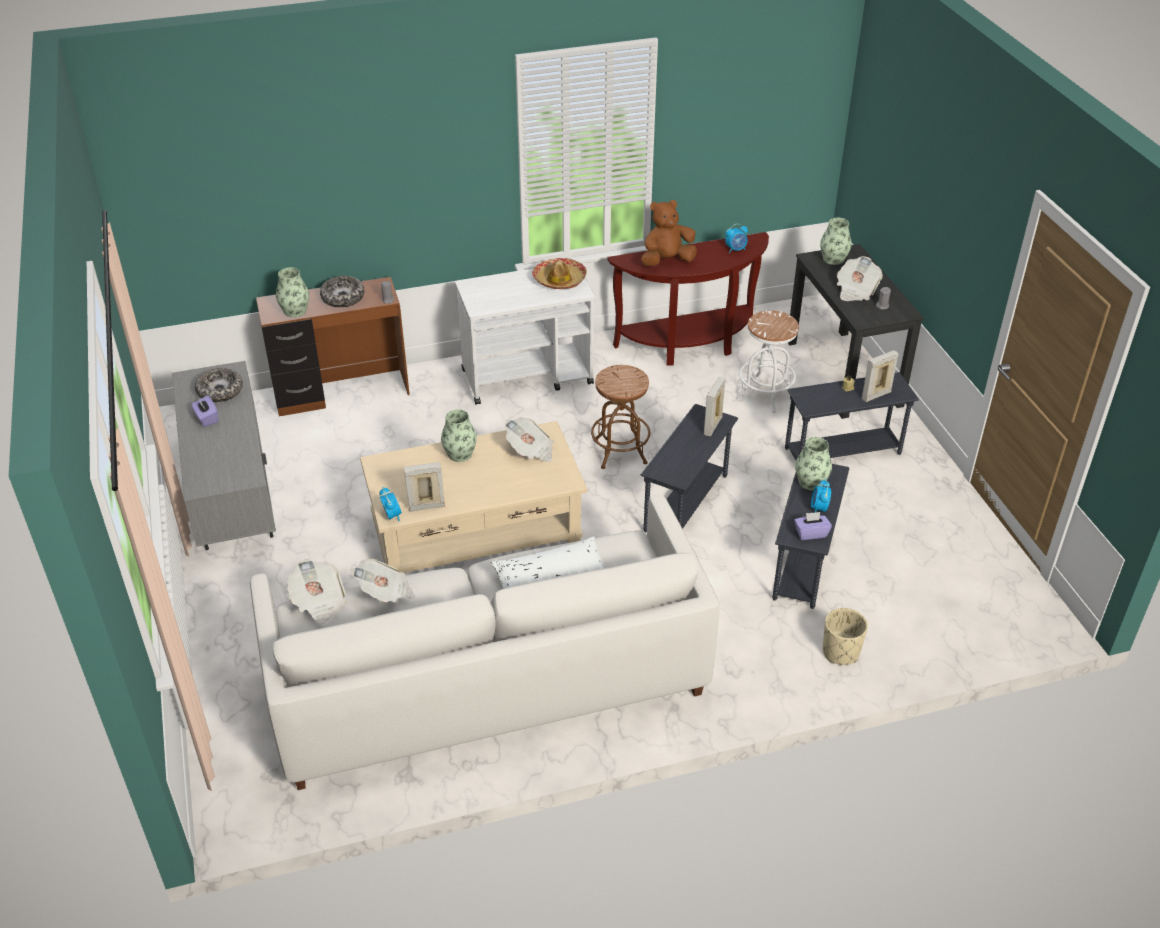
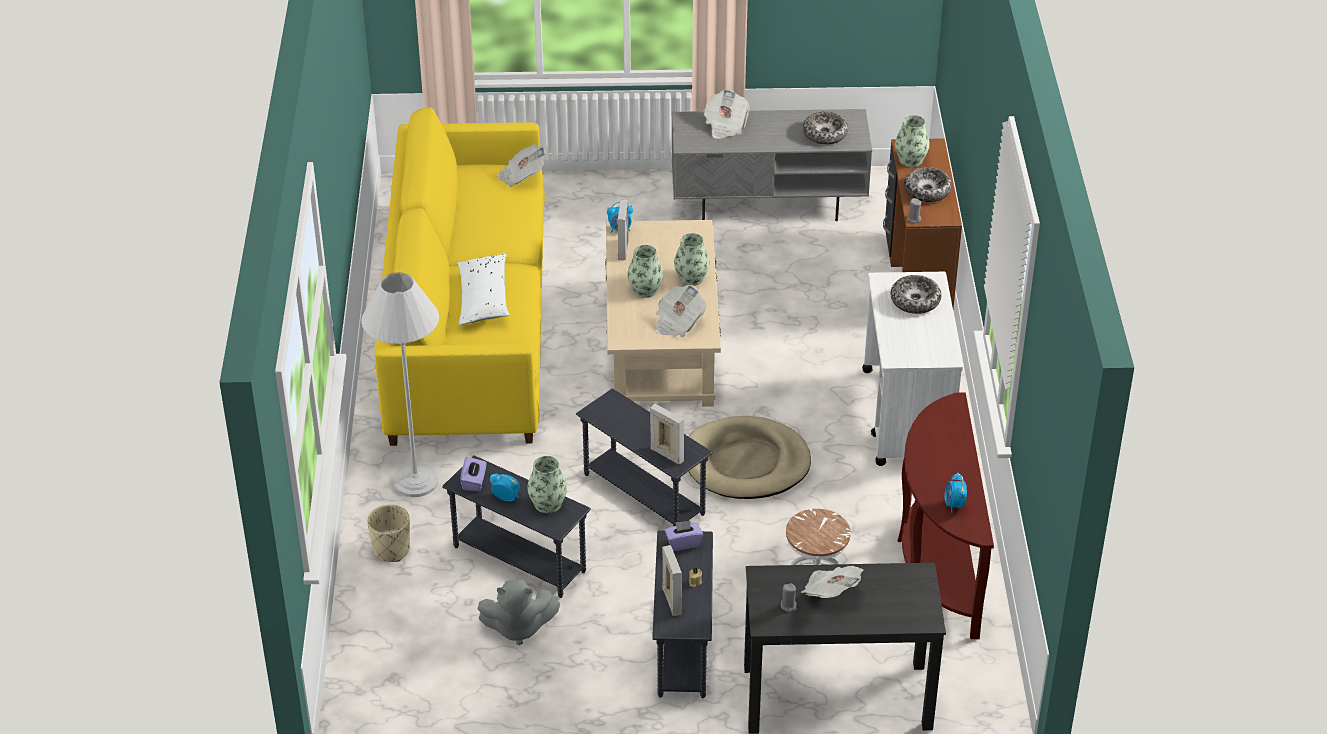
camera: 105 degrees right, 0 degrees up
purple tissue box [191,395,218,427] -> purple tissue box moved to [664,520,703,551]
white sofa [250,494,720,790] -> yellow sofa [374,108,545,446]
newspaper [351,559,415,603] -> newspaper moved to [703,89,750,139]
hat [532,258,587,289] -> none
brown stool [591,365,650,469] -> beige dog bed [688,416,811,499]
brown plush toy [641,200,697,266] -> none
vase [820,217,852,265] -> vase moved to [627,245,663,298]
none -> white floor lamp [361,272,439,497]
none -> grey plush toy [478,579,560,645]
none -> bowl [891,275,941,314]

